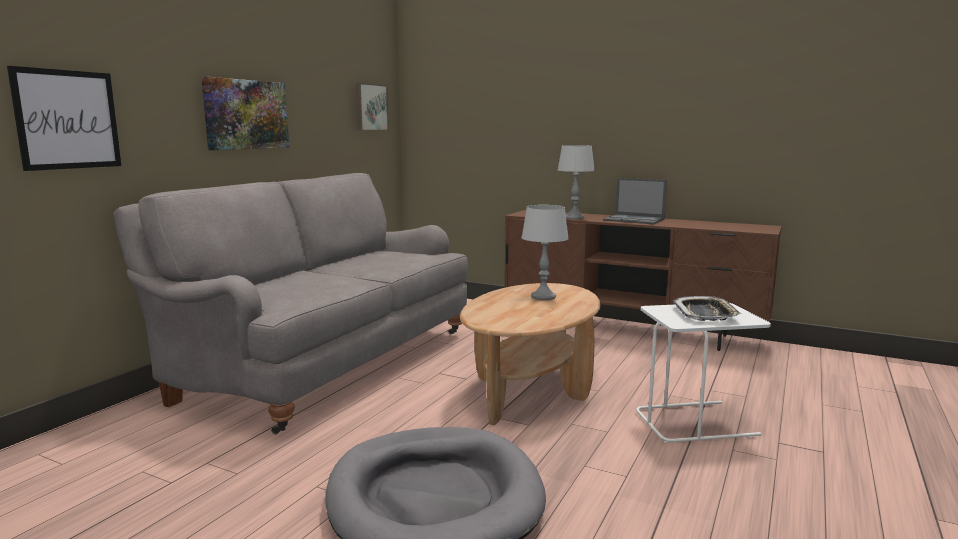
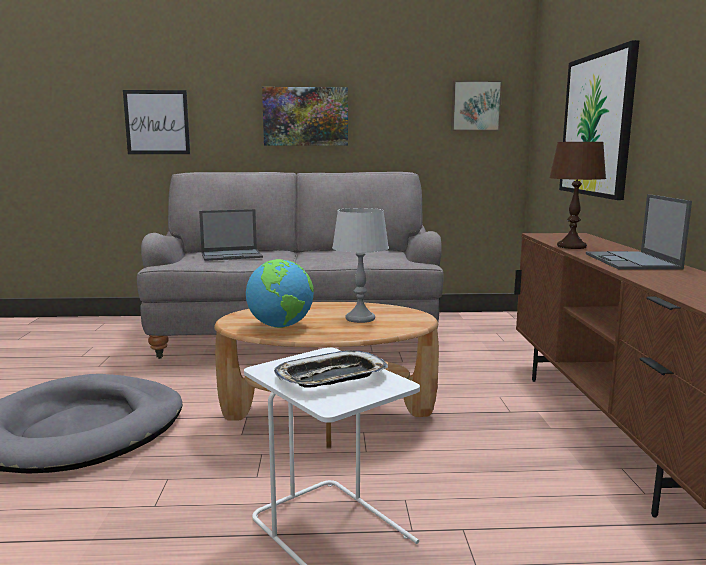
camera: 60 degrees right, 0 degrees up
grey table lamp [558,145,595,219] -> brown table lamp [549,142,606,249]
none -> laptop [199,209,263,261]
none -> globe [246,259,314,328]
none -> picture [559,40,639,200]

